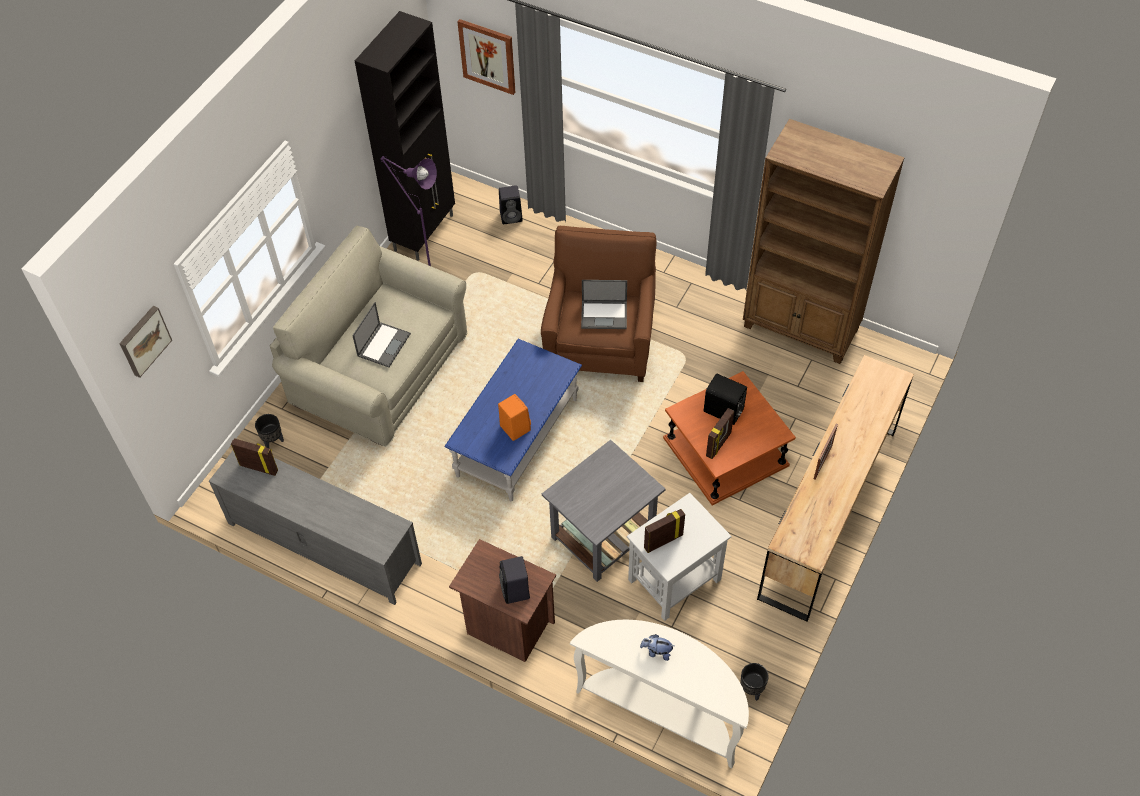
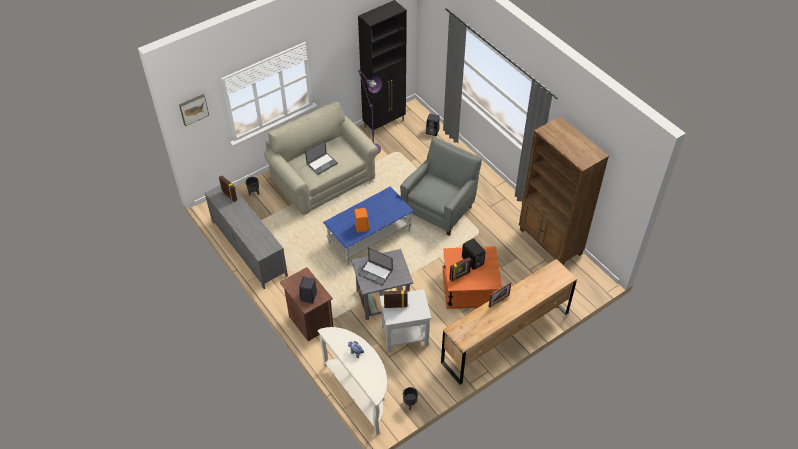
camera: 25 degrees right, 5 degrees down
picture [457,19,516,95] -> none
brown armchair [541,226,656,382] -> grey armchair [400,137,482,236]
laptop [581,280,627,329] -> laptop moved to [358,248,393,286]

